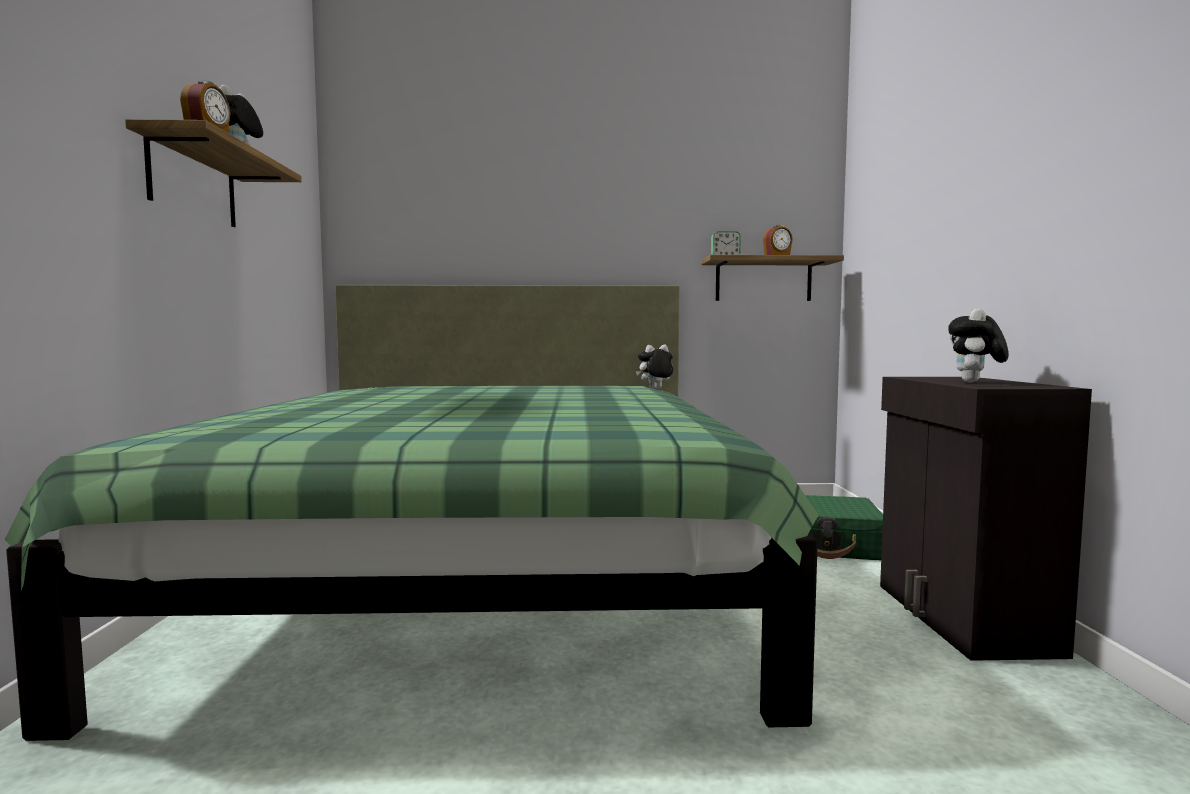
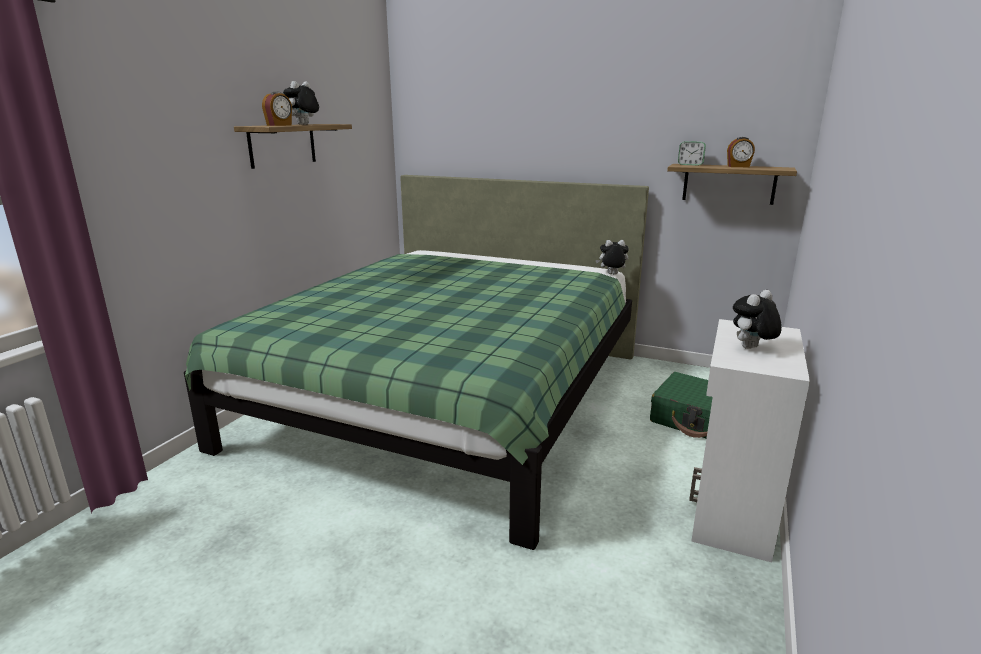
camera: 25 degrees right, 15 degrees up
black cabinet [880,377,1092,661] -> white cabinet [689,319,810,563]

